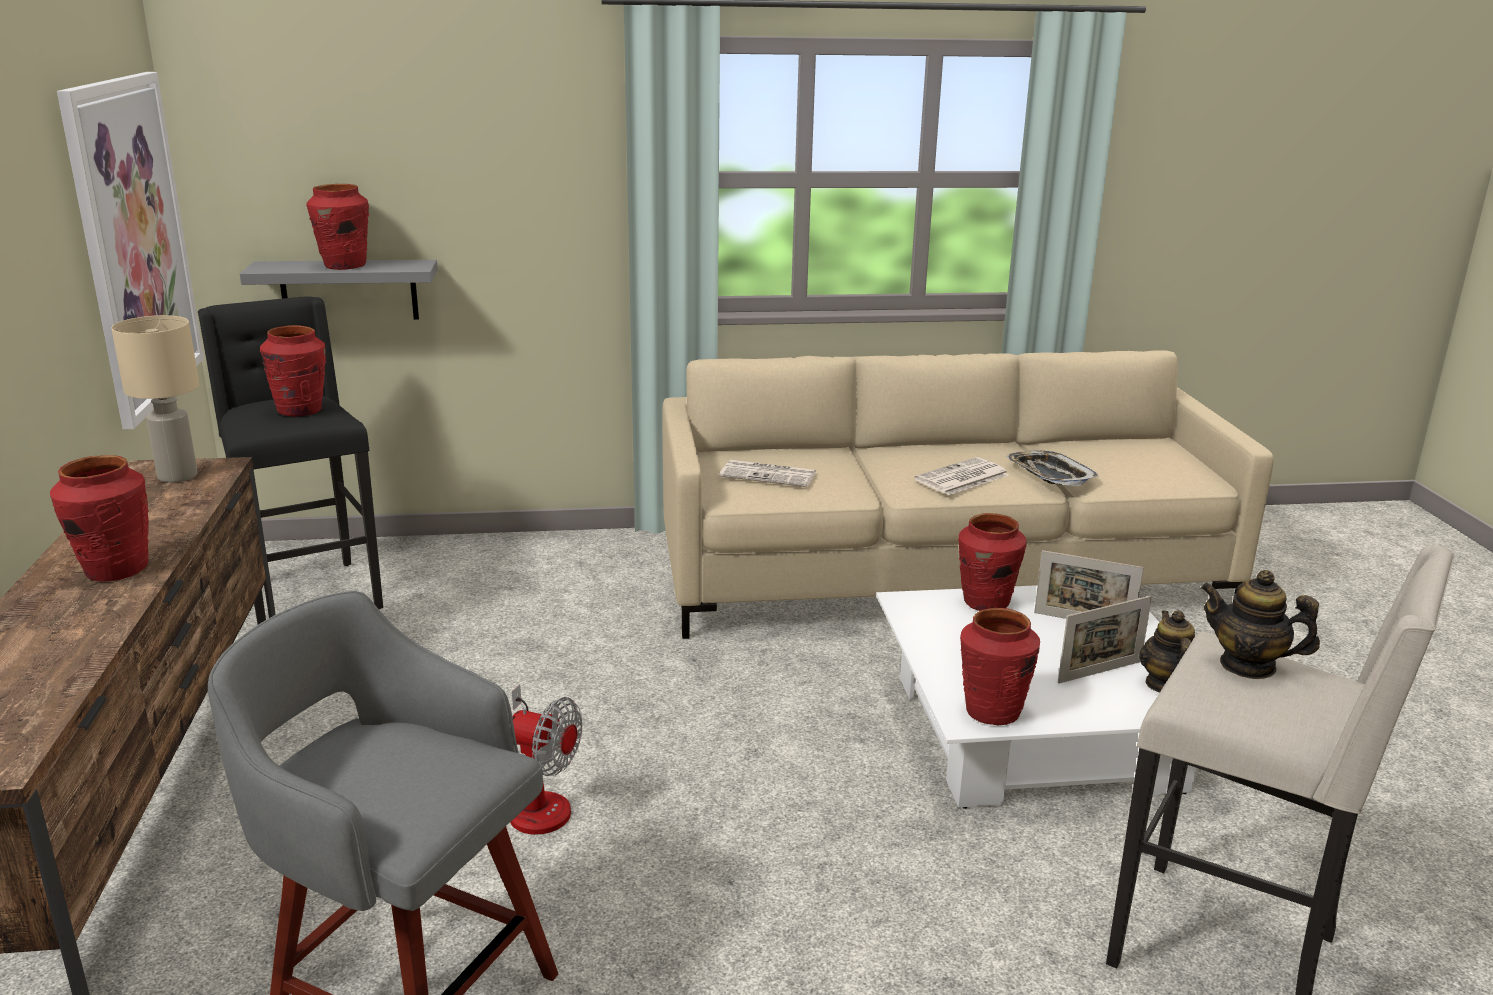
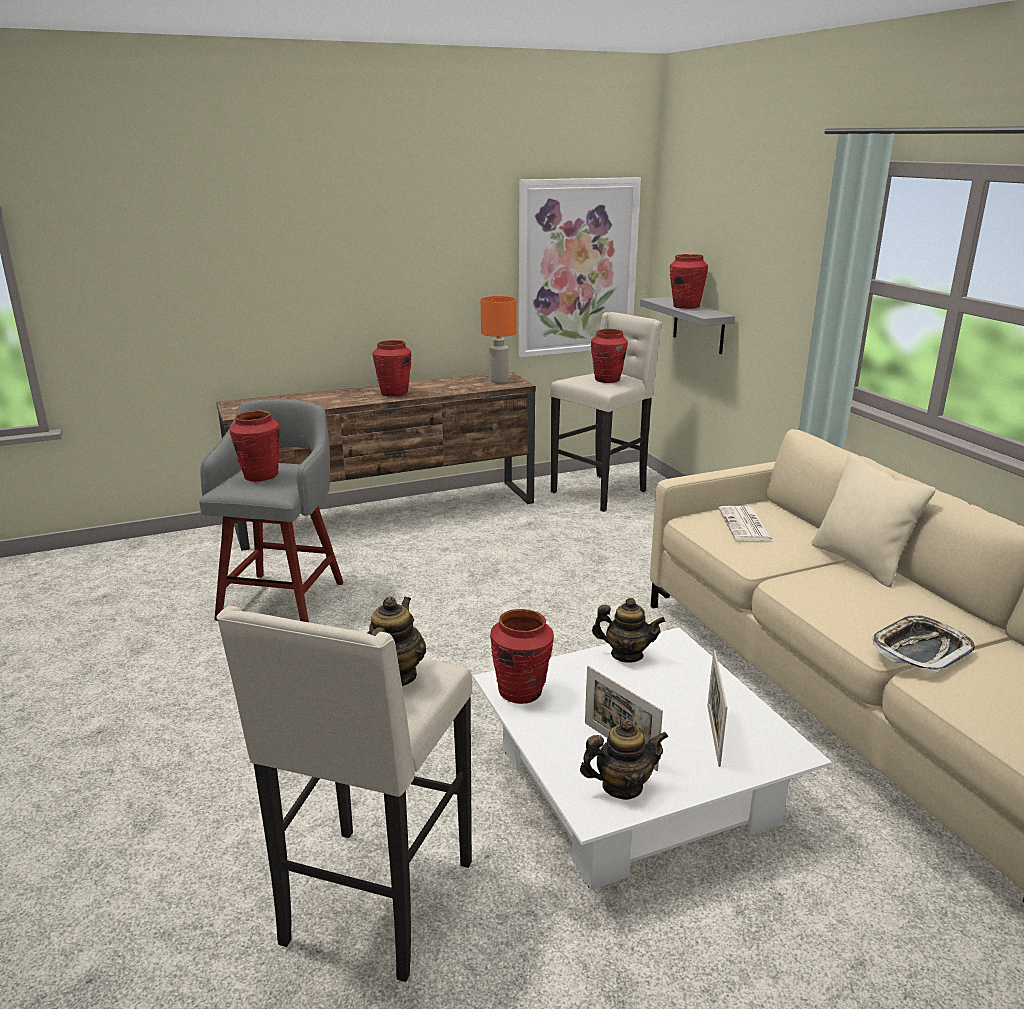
camera: 75 degrees right, 0 degrees up
beige table lamp [111,315,199,483] -> orange table lamp [481,296,517,383]
black stool [198,296,383,624] -> beige stool [550,312,662,512]
fan [510,684,582,835] -> none
newspaper [915,457,1009,495] -> none
red vase [958,513,1027,611] -> red vase moved to [229,410,280,482]
none -> teapot [592,598,665,663]
none -> beige pillow [812,454,936,587]

